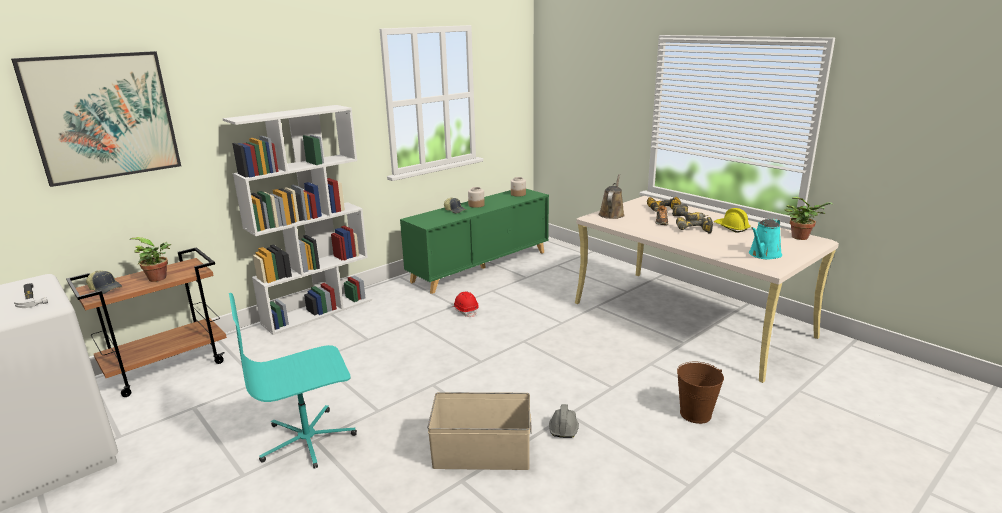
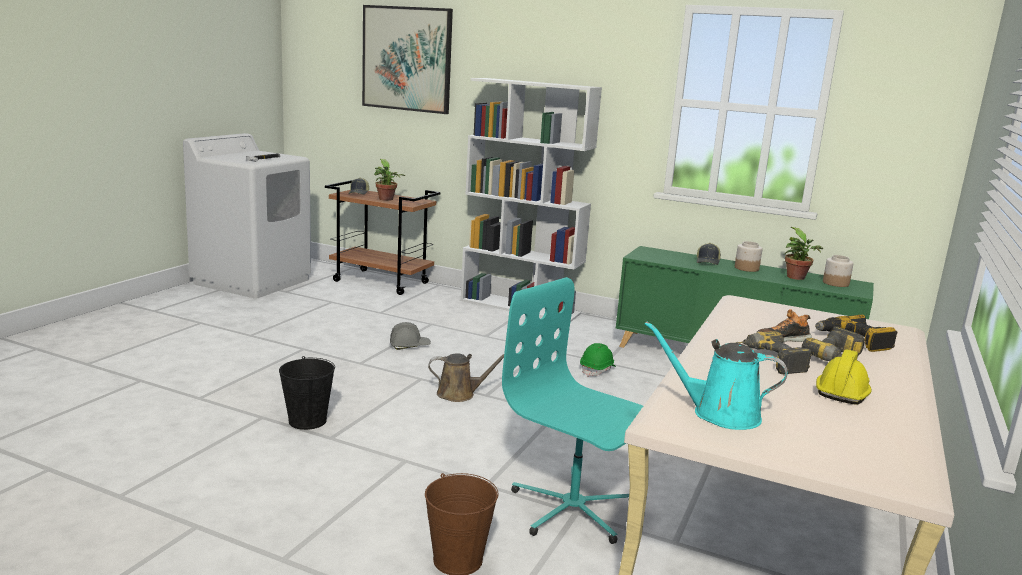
camera: 65 degrees right, 5 degrees down
turquoise office chair [229,293,357,469] -> turquoise office chair moved to [502,277,643,544]
beige storage box [427,392,531,470] -> black bucket [279,356,335,430]
red hard hat [453,292,479,317] -> green hard hat [580,343,616,377]
grey hard hat [549,404,579,438] -> grey hard hat moved to [390,322,431,350]
brown watering can [599,174,625,219] -> brown watering can moved to [428,354,504,402]
potted plant [784,197,834,240] -> potted plant moved to [785,227,823,280]

